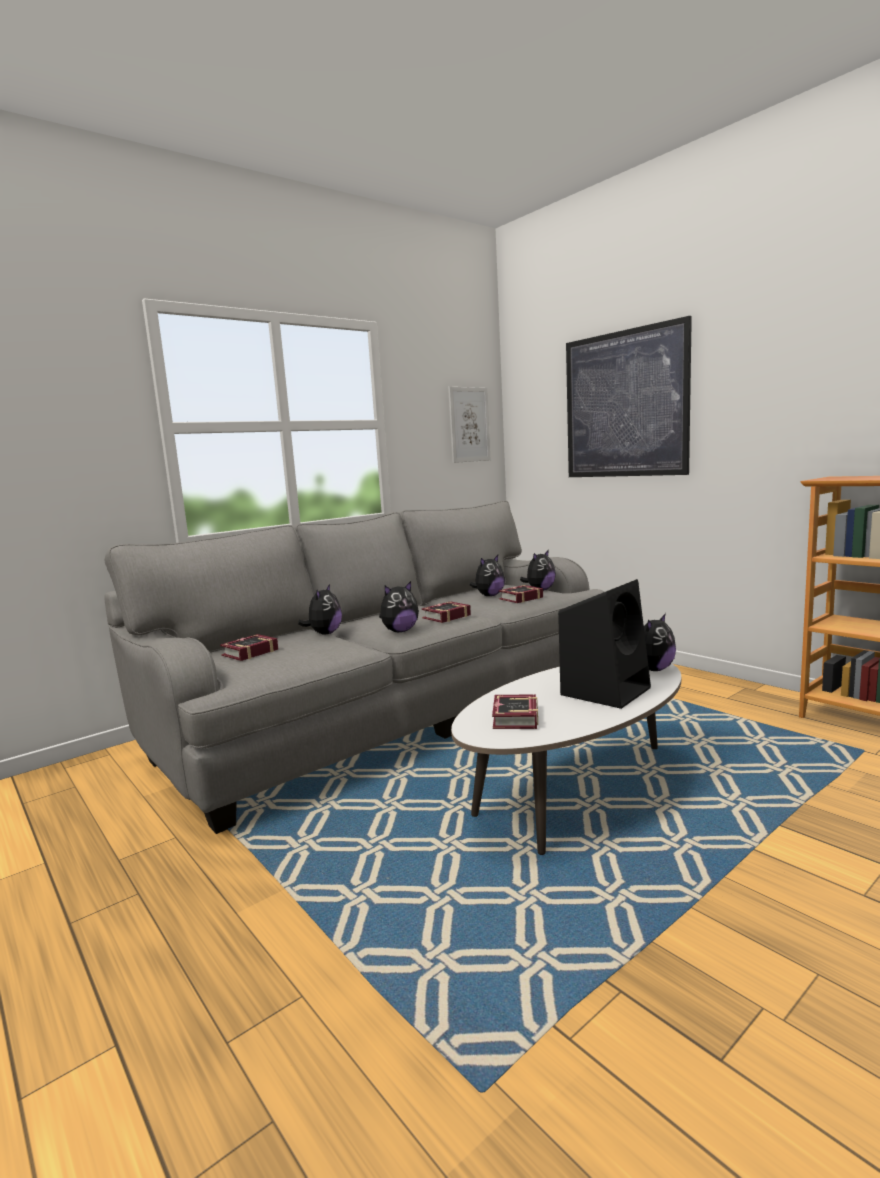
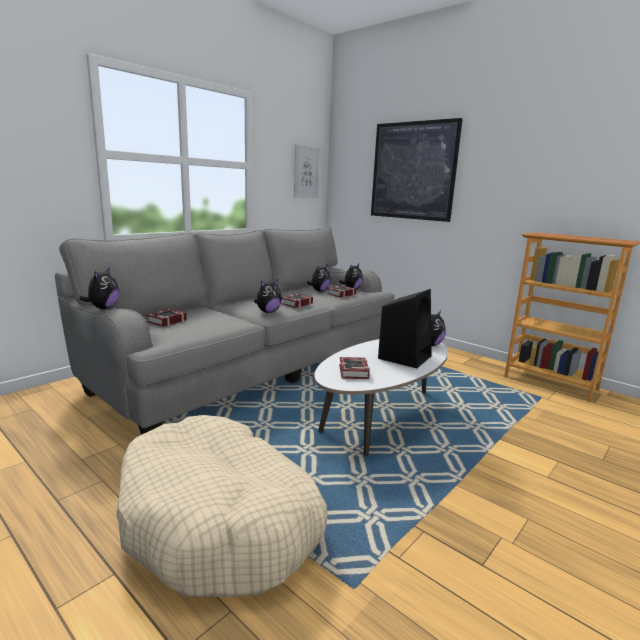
camera: 10 degrees left, 5 degrees up
plush toy [298,584,342,635] -> plush toy moved to [79,267,119,309]
none -> beige dog bed [116,415,328,597]

